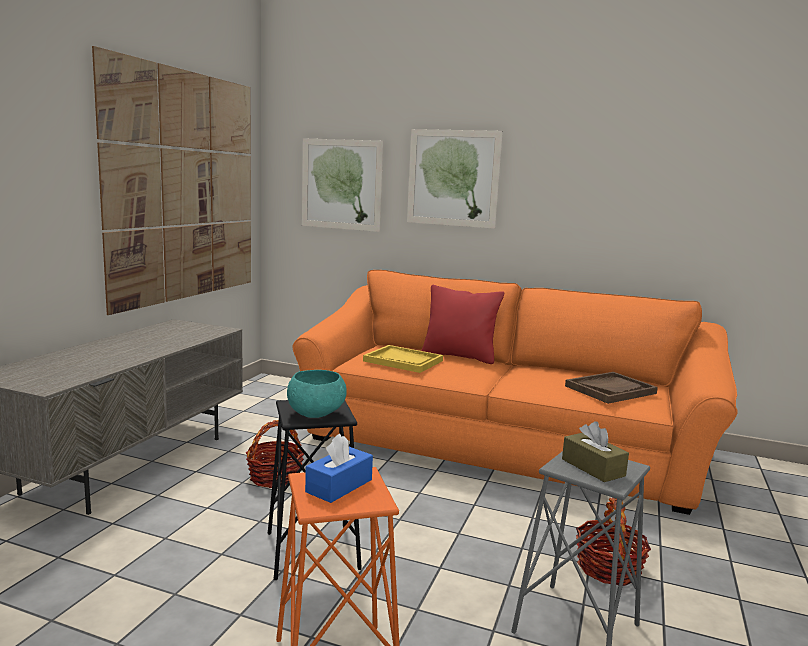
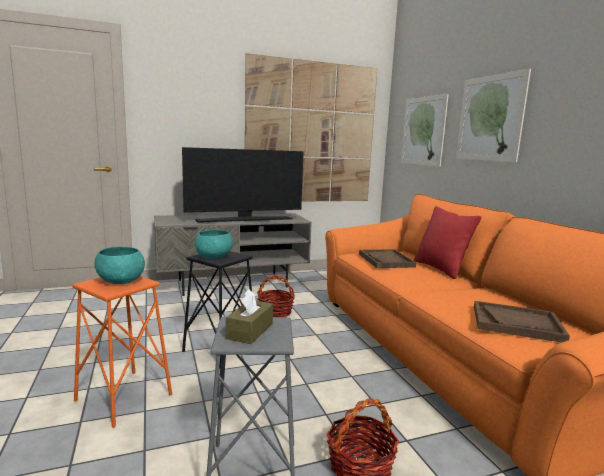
camera: 50 degrees right, 0 degrees up
blue tissue box [305,434,373,503] -> turquoise bowl [95,247,145,284]
yellow tray [363,345,443,373] -> brown tray [359,249,416,268]
none -> television [182,147,304,223]

